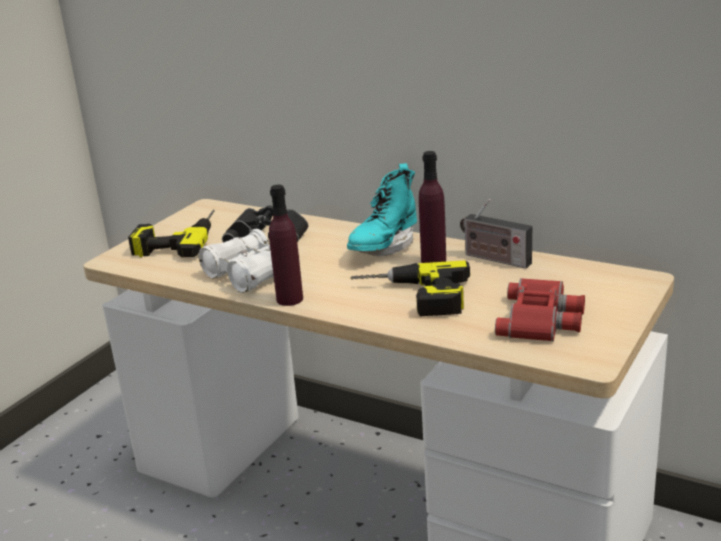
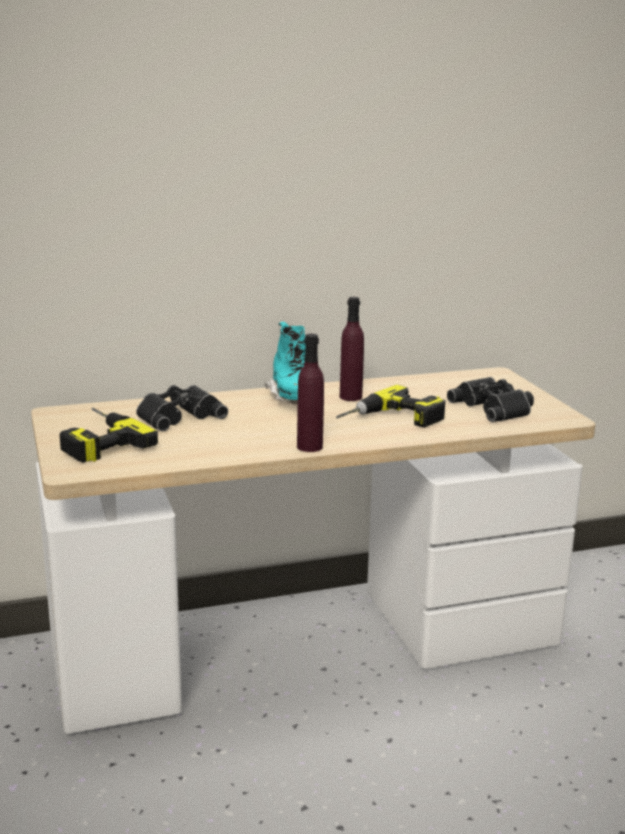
camera: 50 degrees left, 5 degrees down
white binoculars [199,229,300,293] -> none
radio [460,199,532,269] -> none
red binoculars [495,278,585,342] -> black binoculars [447,377,534,422]

